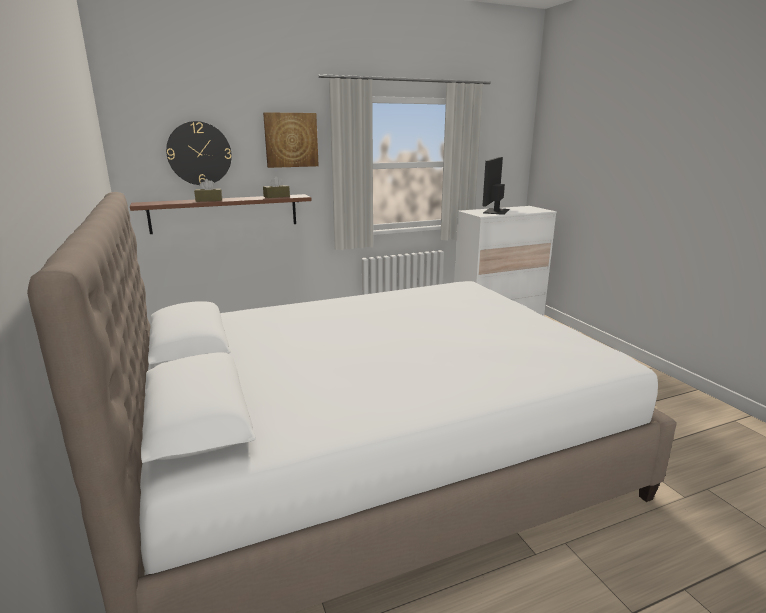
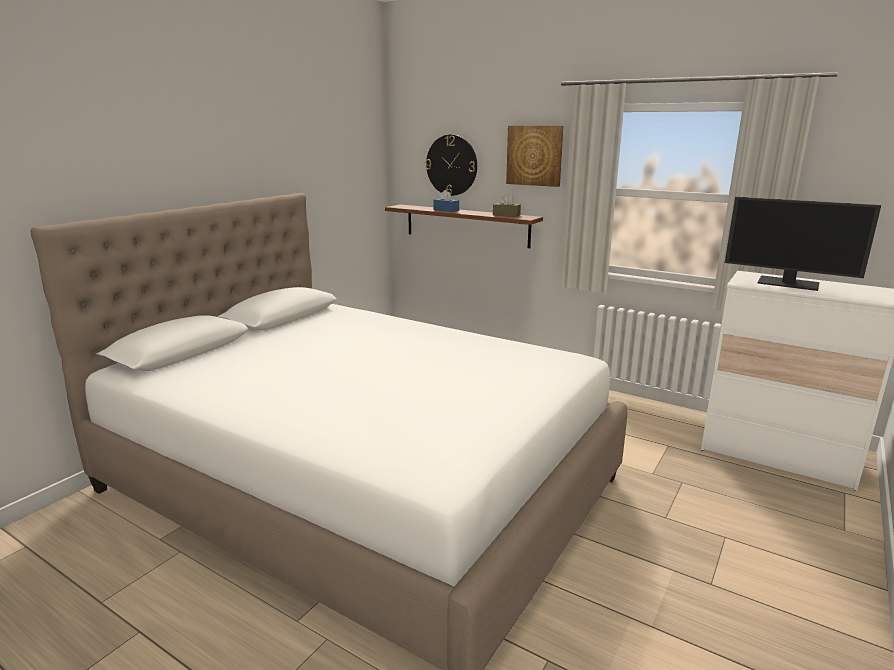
camera: 55 degrees right, 0 degrees up
brown tissue box [194,179,222,202] -> blue tissue box [433,190,459,212]
monitor [483,157,510,215] -> monitor turned 135 degrees counterclockwise [725,197,881,291]

